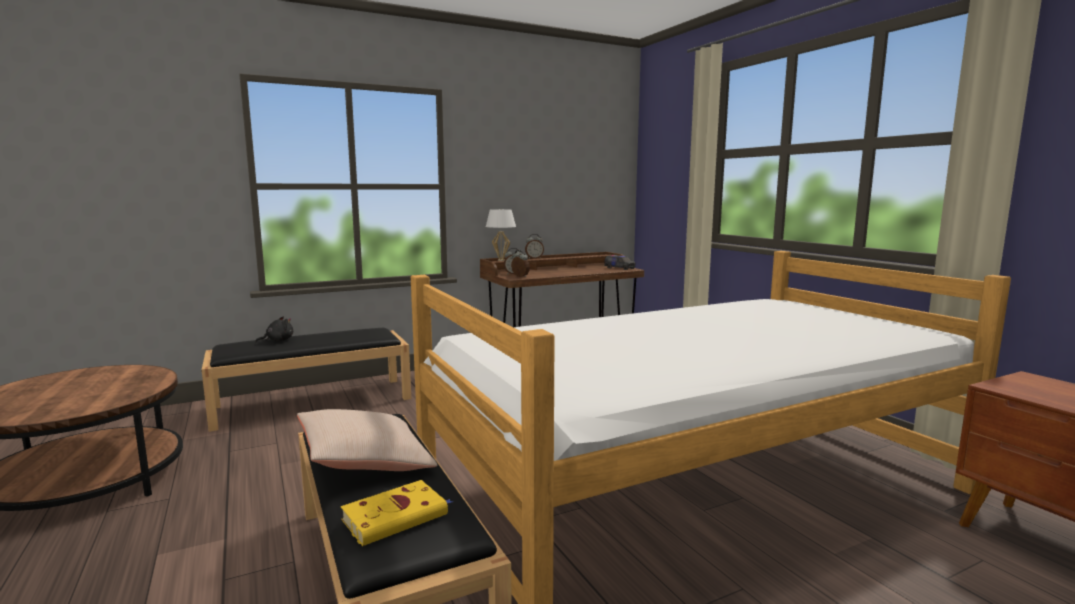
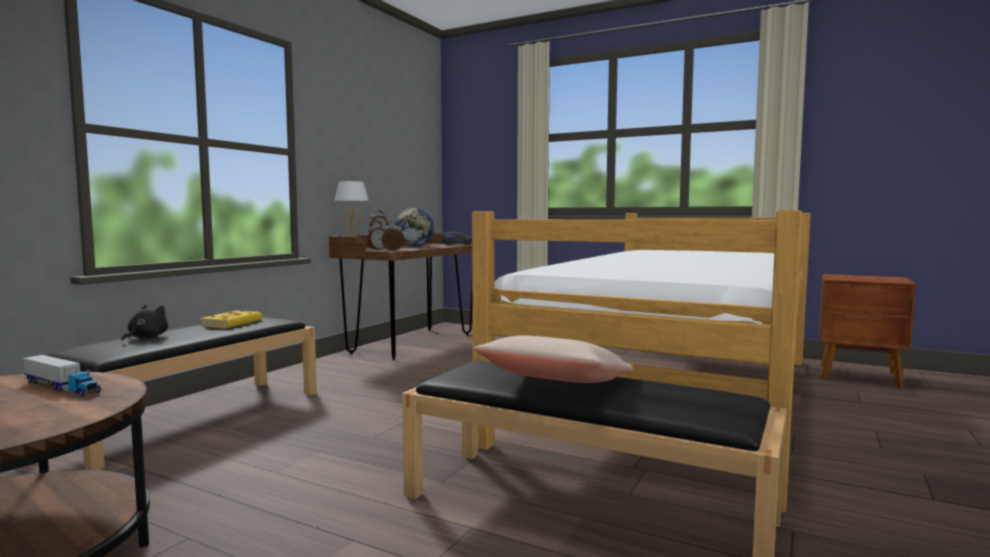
camera: 35 degrees left, 5 degrees down
yellow book [341,480,453,546] -> yellow book moved to [200,311,262,329]
none -> toy truck [23,355,101,397]
none -> globe [395,208,434,247]

